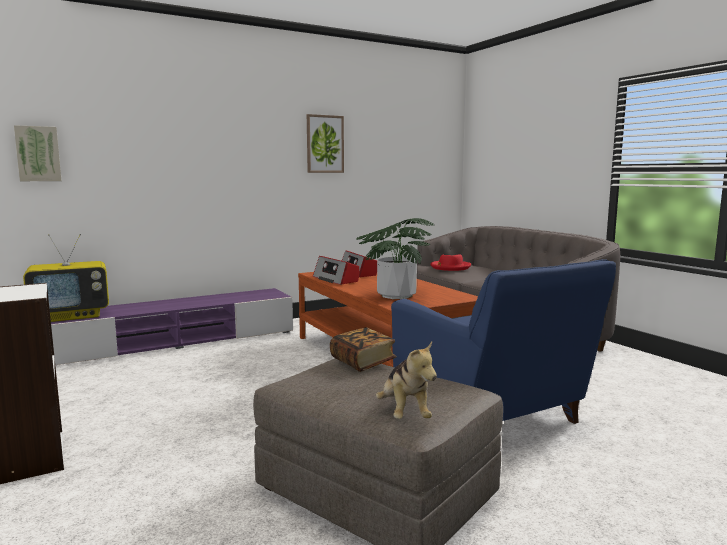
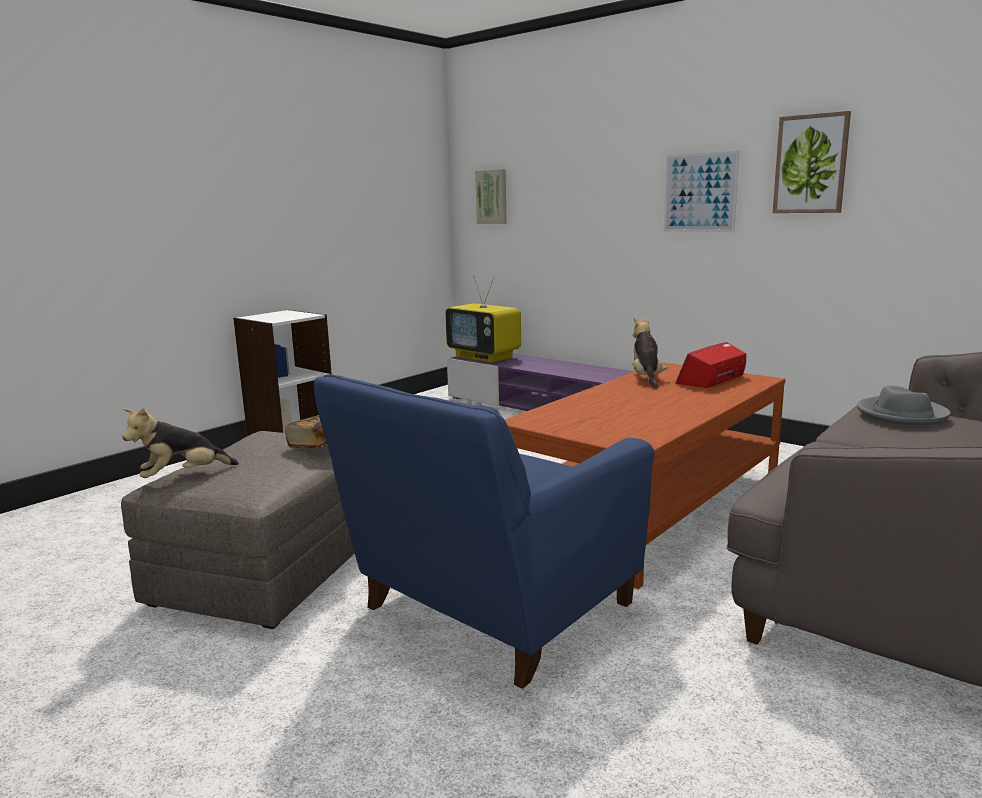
camera: 70 degrees right, 5 degrees up
radio [313,256,360,285] -> plush toy [633,318,668,389]
potted plant [356,218,435,299] -> none
red hat [430,254,471,271] -> grey hat [857,386,950,426]
none -> picture [664,151,739,232]

